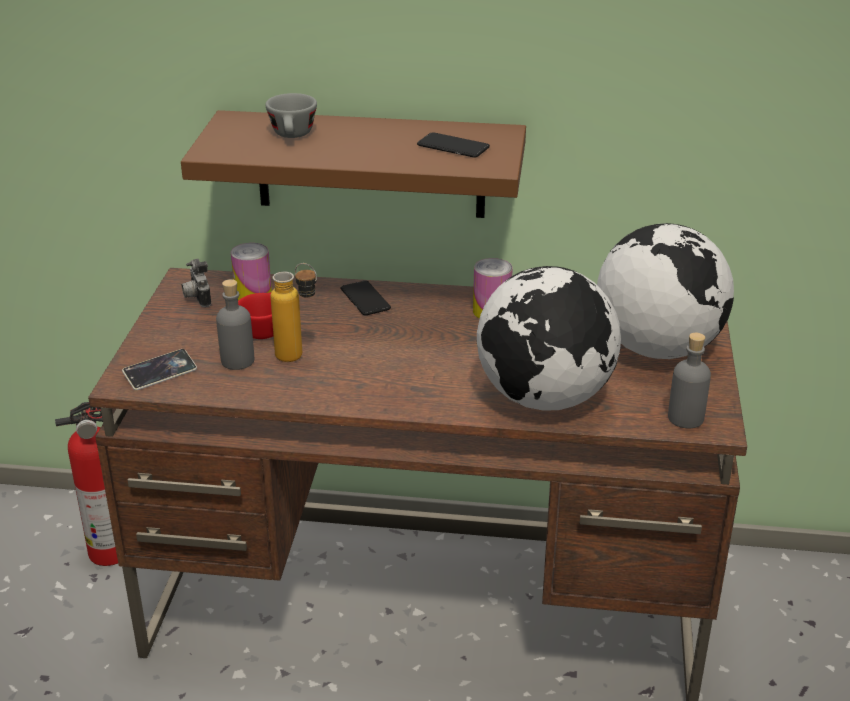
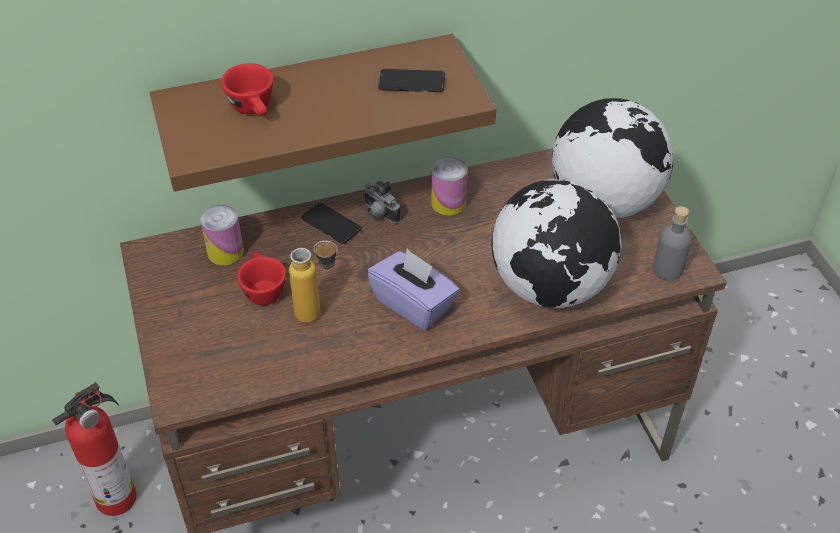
camera: 25 degrees left, 15 degrees up
phone [122,349,197,390] -> none
camera [182,259,211,307] -> camera moved to [363,181,400,223]
grey bottle [216,279,254,370] -> none
grey cup [265,93,317,138] -> red cup [221,63,274,116]
none -> purple tissue box [367,249,460,330]

